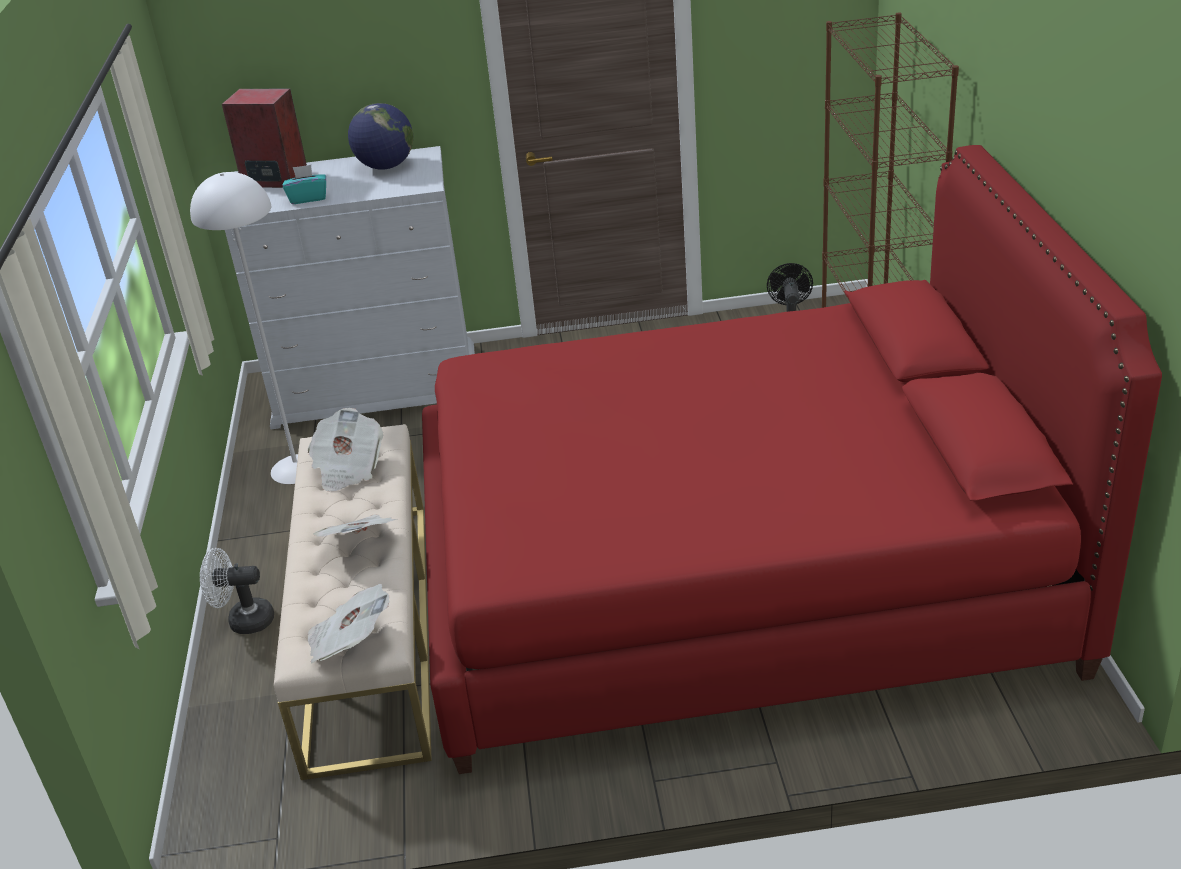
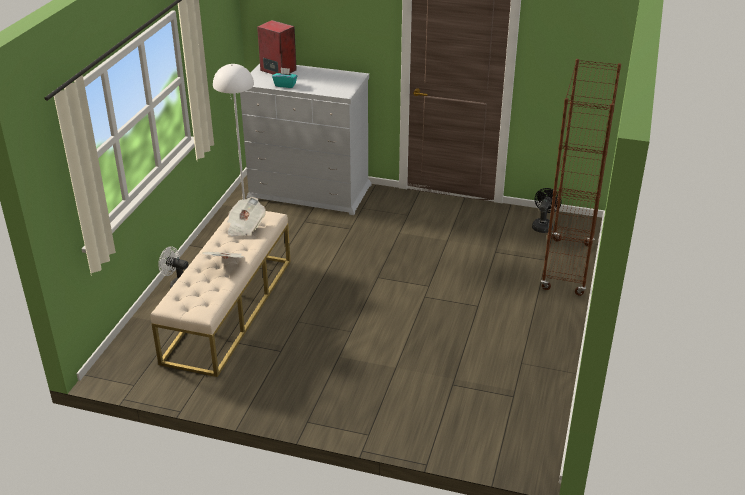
camera: 20 degrees right, 0 degrees up
newspaper [307,584,389,664] -> none
globe [348,103,413,170] -> none
red bed [422,145,1162,774] -> none

